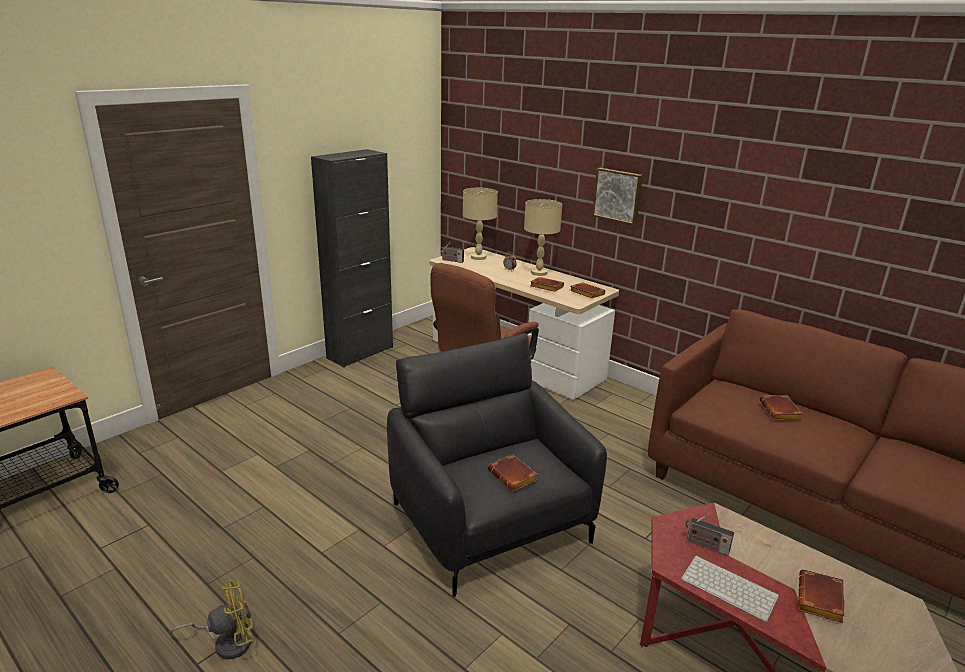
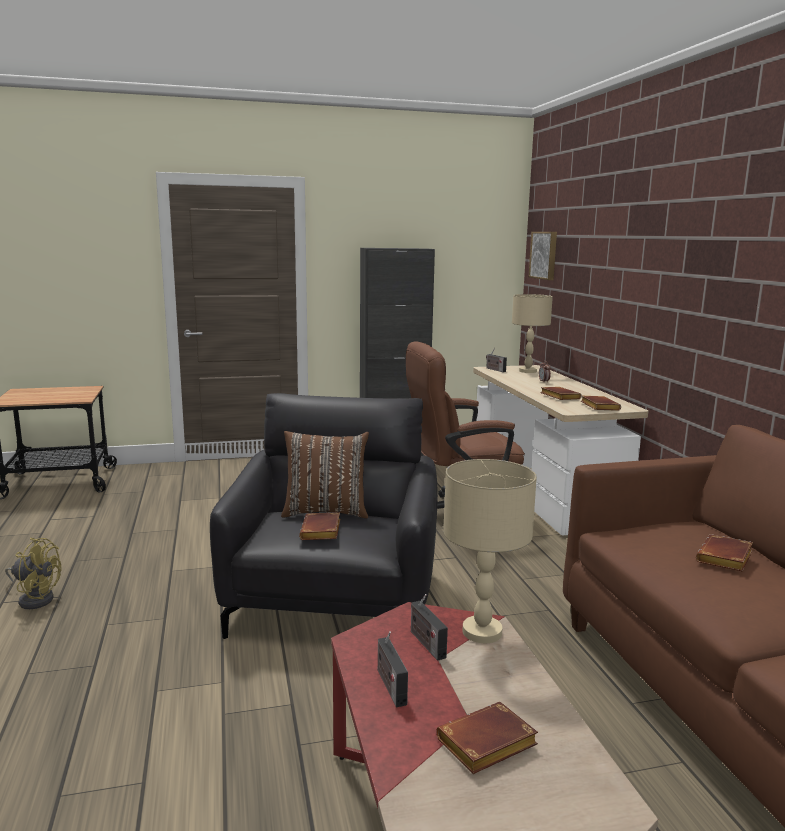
camera: 35 degrees right, 10 degrees down
beige table lamp [524,199,562,276] -> beige table lamp moved to [443,459,537,643]
picture [592,168,643,225] -> picture moved to [528,232,557,280]
keyboard [681,555,779,622] -> radio [378,631,408,707]
none -> brown pillow [281,431,369,518]

